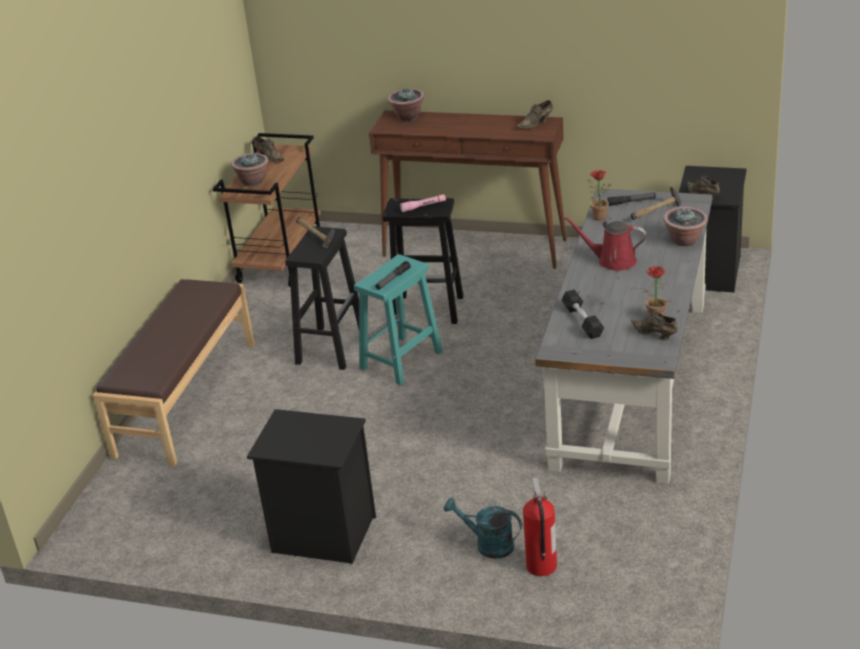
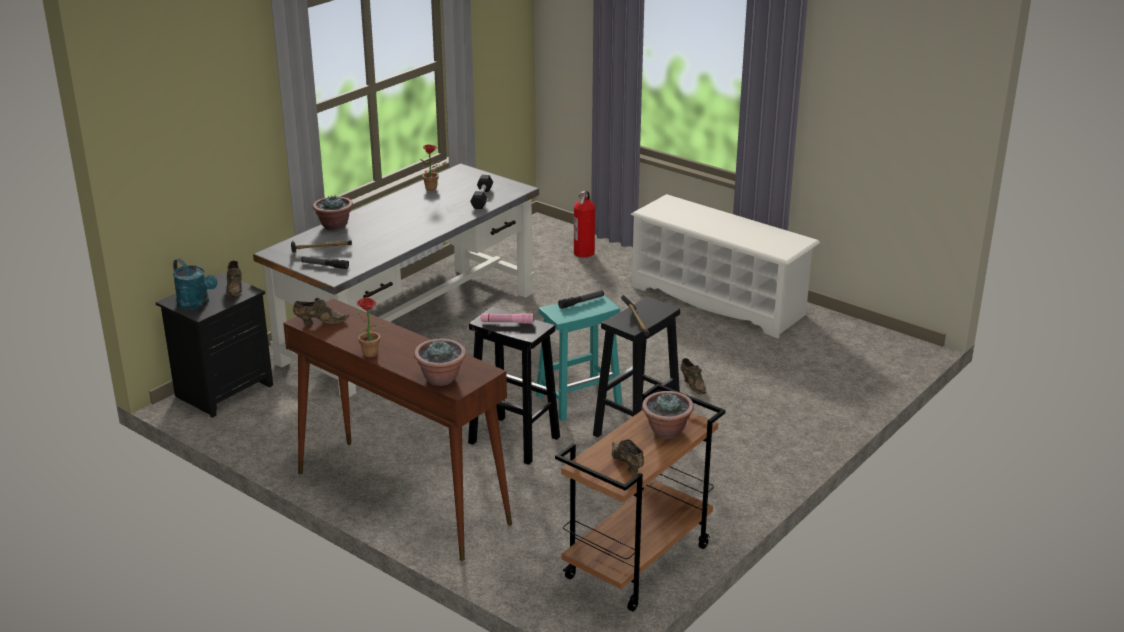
camera: 160 degrees left, 5 degrees down
brown bench [93,279,255,466] -> none
black nightstand [247,409,376,564] -> white shoe rack [630,194,820,338]
turquoise watering can [444,498,522,559] -> turquoise watering can moved to [173,258,217,310]
red watering can [563,216,646,271] -> none
potted plant [587,170,611,221] -> potted plant moved to [356,297,388,357]
brown shoe [631,312,678,340] -> brown shoe moved to [680,358,706,394]

